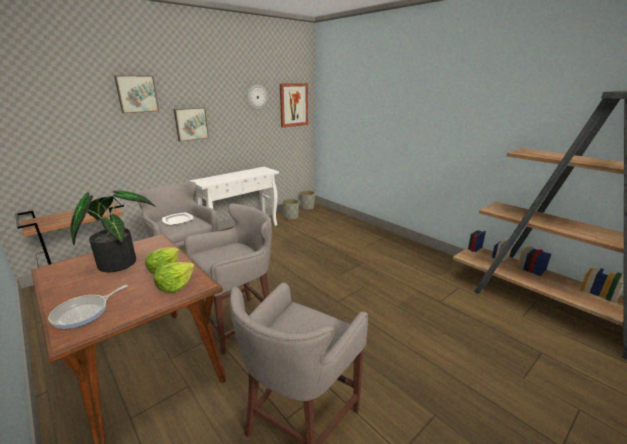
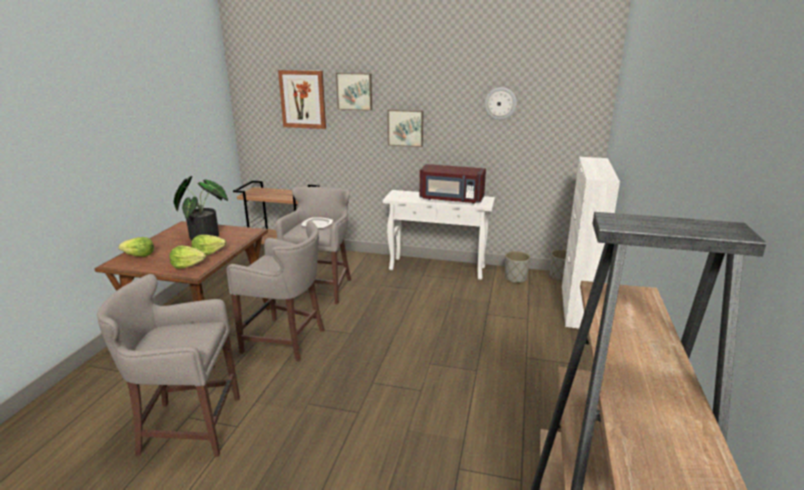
camera: 55 degrees right, 0 degrees up
frying pan [48,285,128,329] -> lettuce [118,237,154,257]
picture [280,83,308,128] -> picture moved to [278,70,326,129]
none -> red microwave [420,164,486,204]
none -> white cabinet [562,157,620,328]

